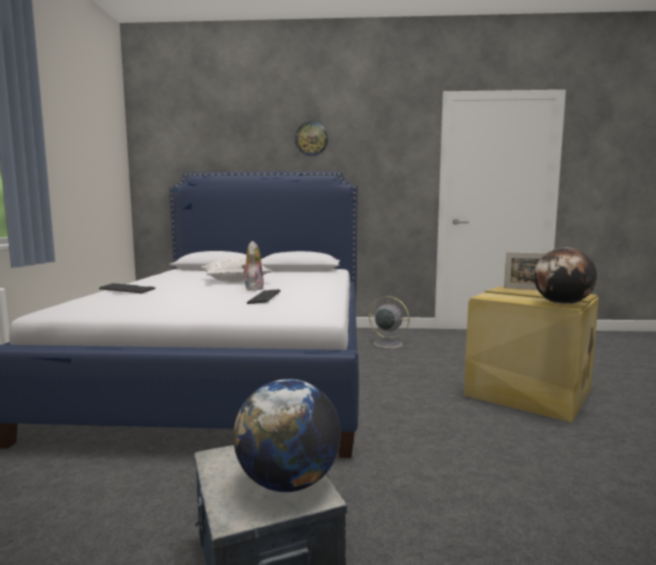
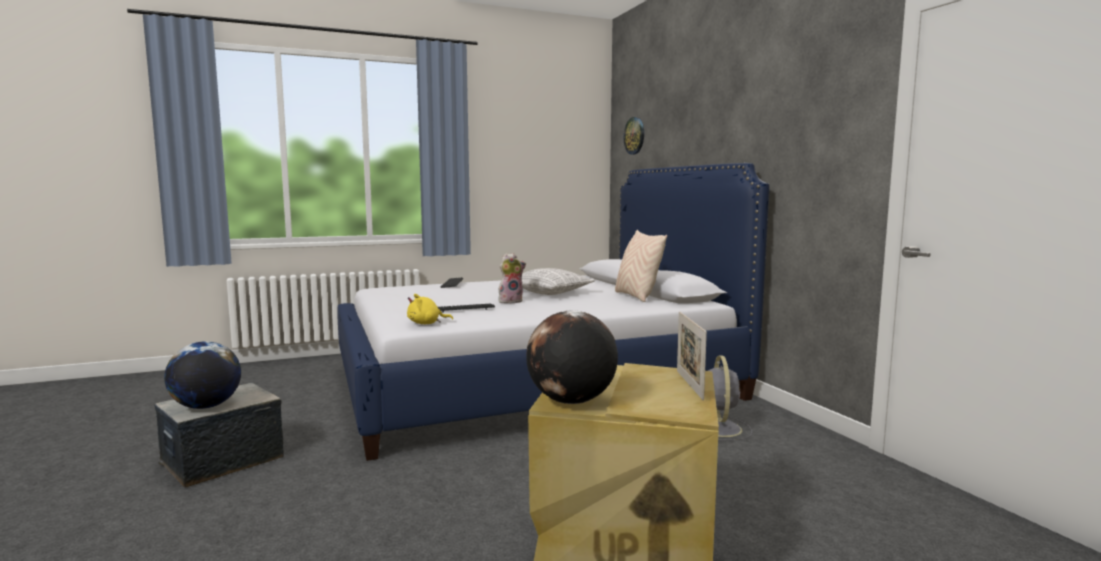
camera: 65 degrees right, 0 degrees up
wall clock [295,121,328,156] -> wall clock moved to [624,117,644,155]
none -> yellow plush toy [407,294,453,324]
none -> beige pillow [615,230,667,302]

